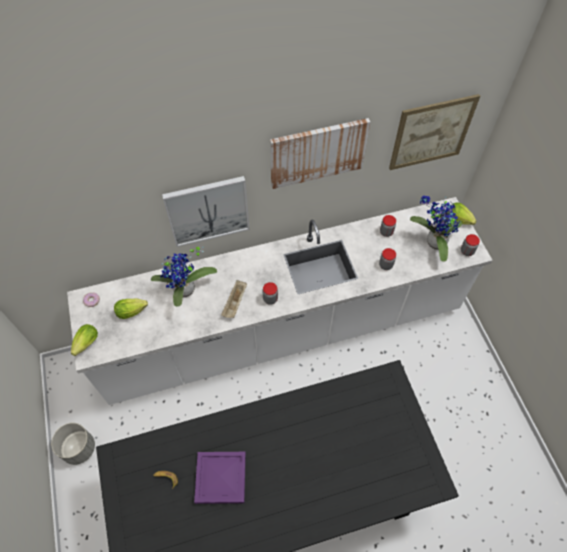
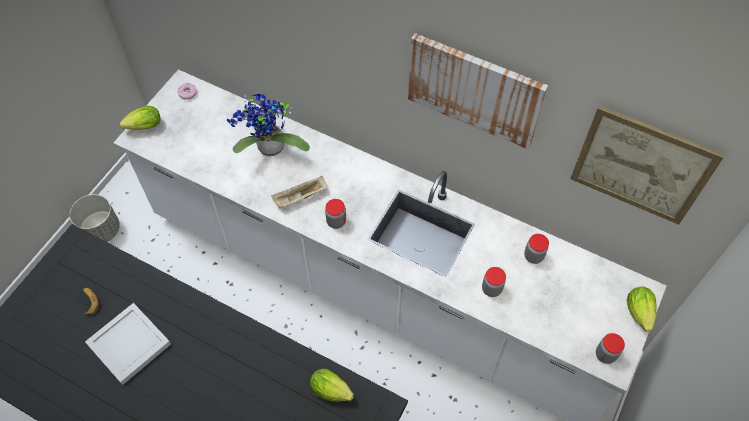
camera: 45 degrees right, 0 degrees up
lettuce [114,298,148,319] -> lettuce moved to [310,369,354,401]
picture [162,176,250,247] -> none
purple tray [194,452,246,504] -> white tray [85,303,171,385]
potted plant [410,195,462,262] -> none

